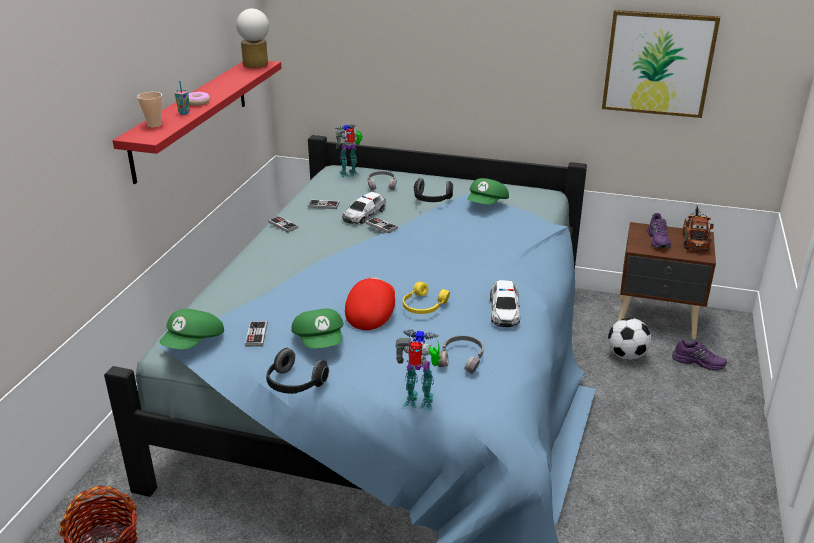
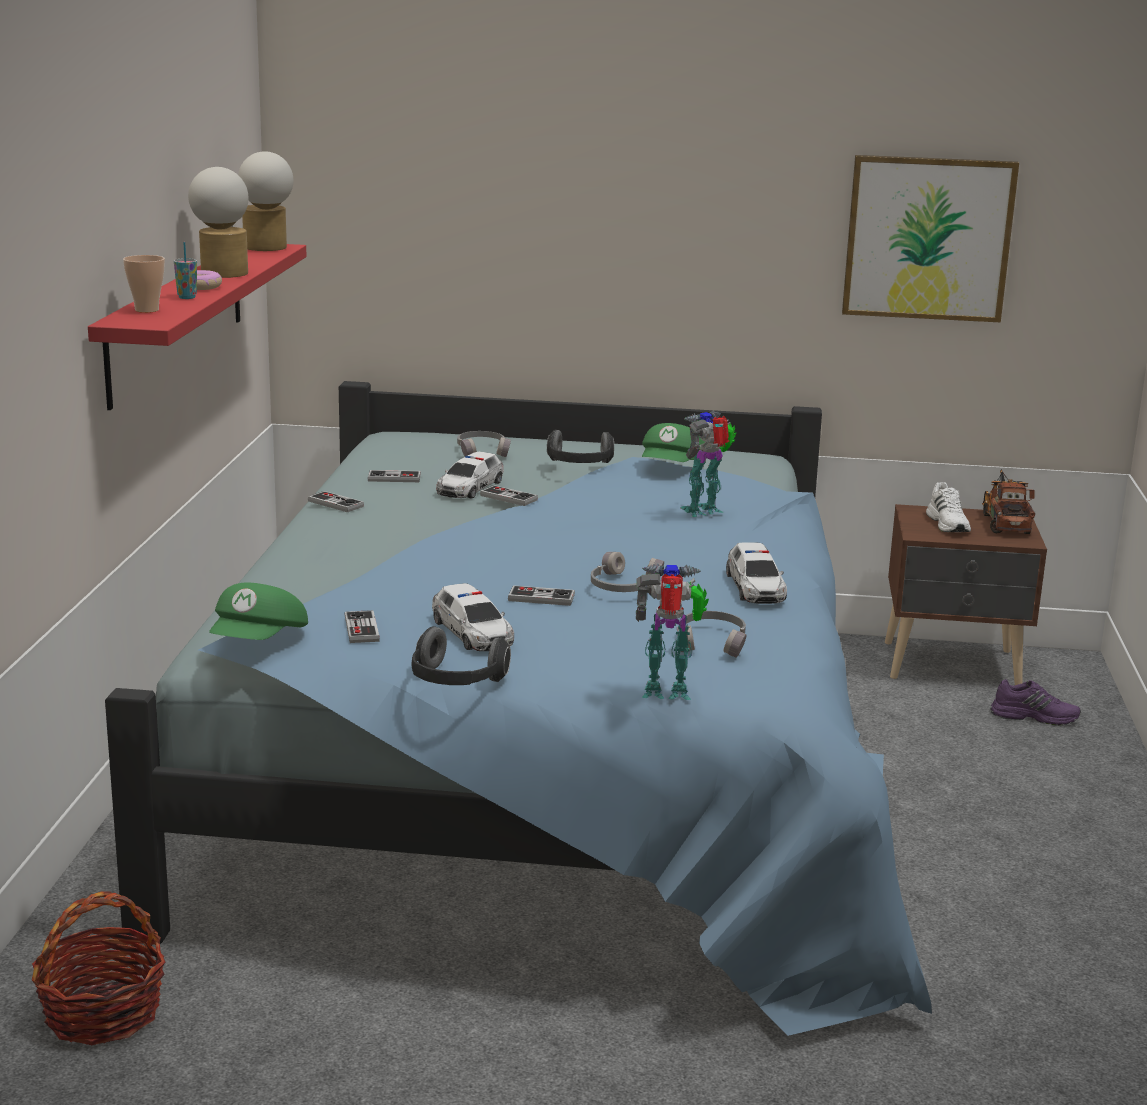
camera: 10 degrees left, 10 degrees down
green cap [291,308,344,348] -> toy car [432,583,514,651]
toy robot [335,124,363,178] -> toy robot moved to [680,411,737,517]
red cap [345,277,395,330] -> game controller [508,585,575,606]
yellow headphones [403,282,450,314] -> grey headphones [591,552,664,592]
football [608,318,651,360] -> none
purple shoe [647,213,671,248] -> white shoe [926,482,971,532]
none -> table lamp [188,167,249,278]

